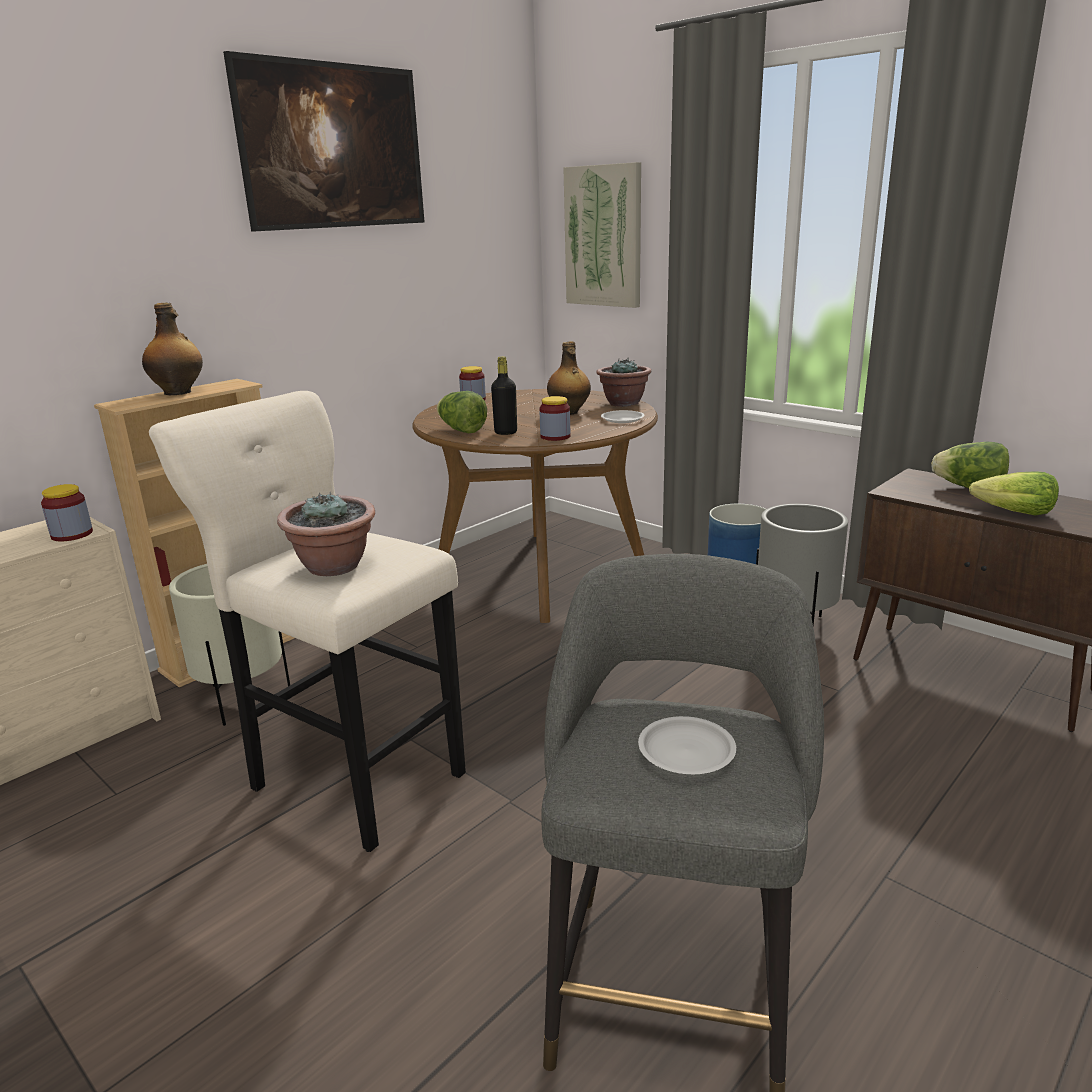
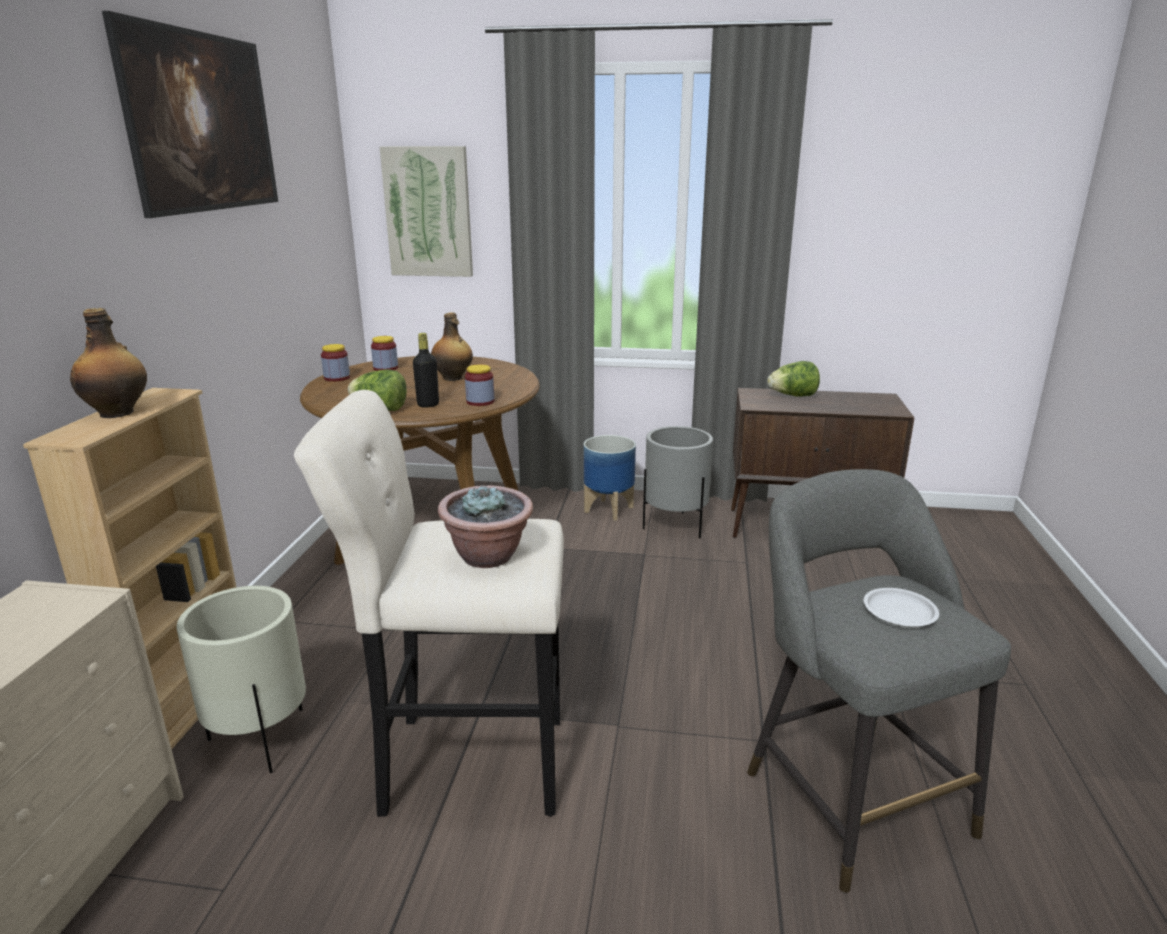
camera: 35 degrees left, 0 degrees up
jar [41,484,93,542] -> jar moved to [371,336,398,371]
potted plant [596,358,651,407] -> none
white plate [601,410,644,423] -> none
lettuce [969,471,1059,516] -> none

